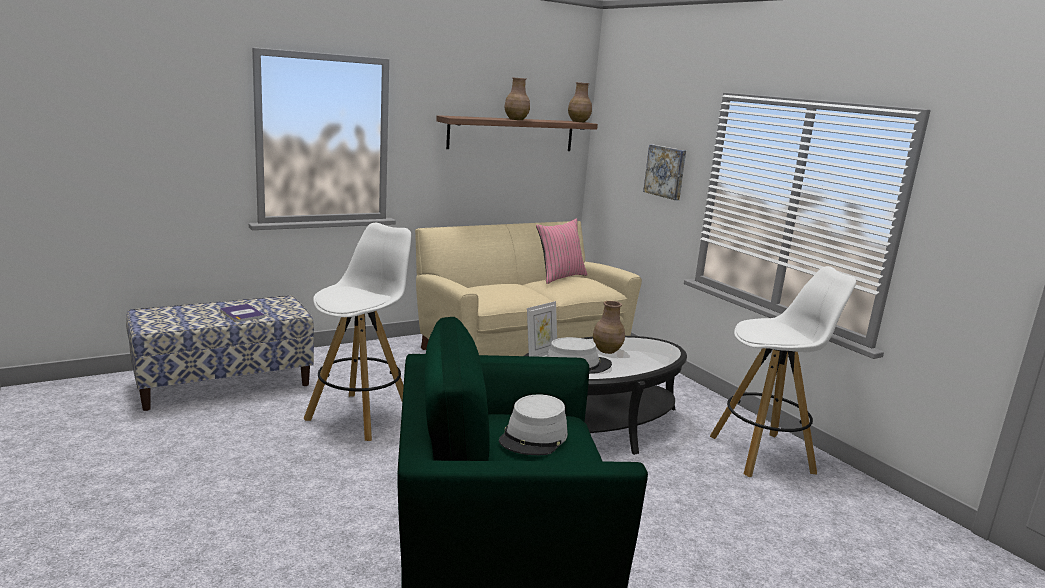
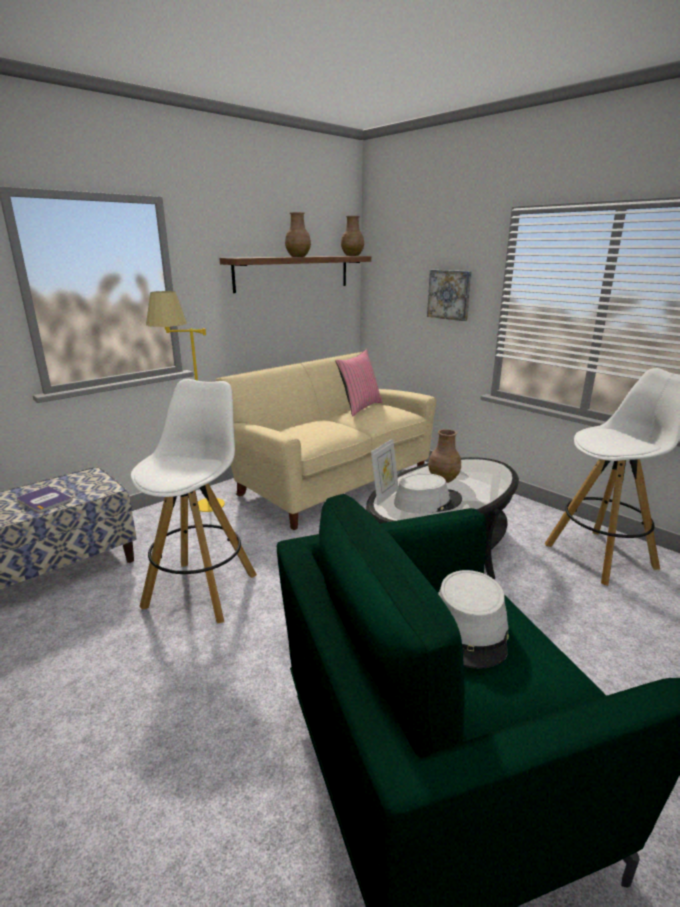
camera: 10 degrees left, 5 degrees up
none -> yellow floor lamp [146,291,225,512]

